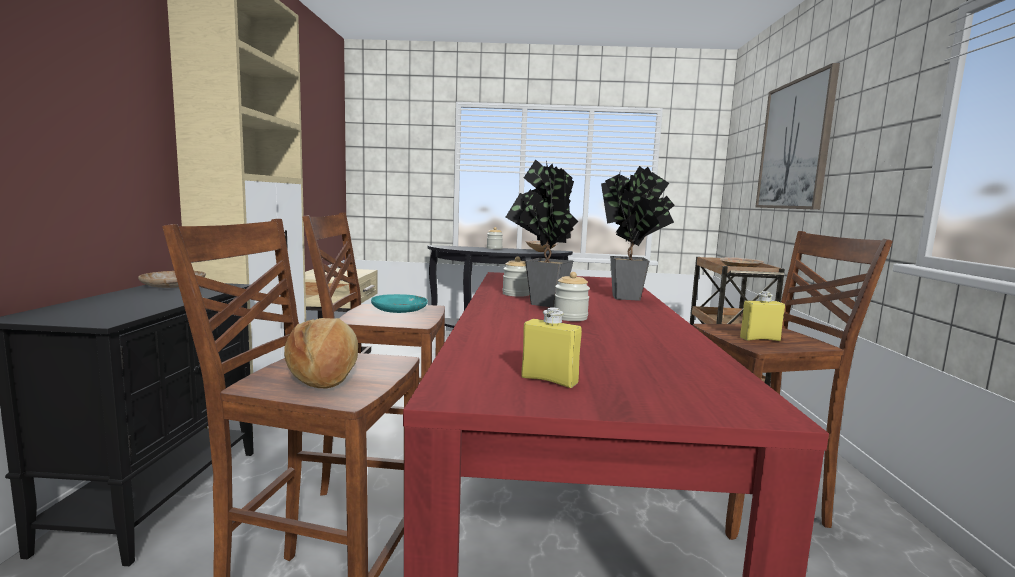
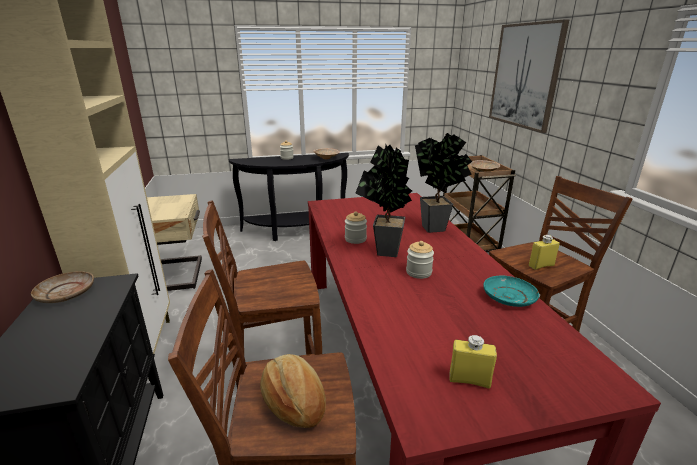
camera: 15 degrees left, 15 degrees up
turquoise plate [371,294,428,313] -> turquoise plate moved to [483,276,539,307]

